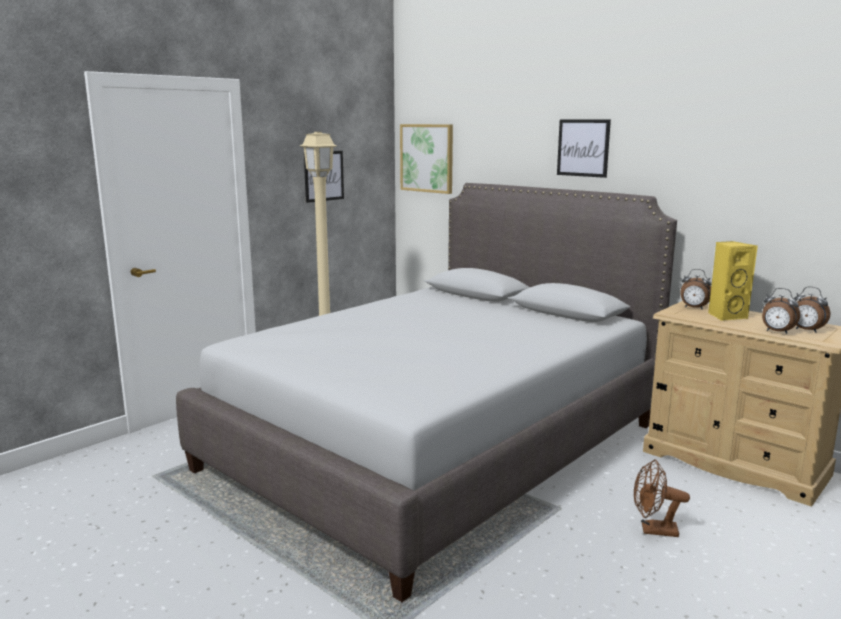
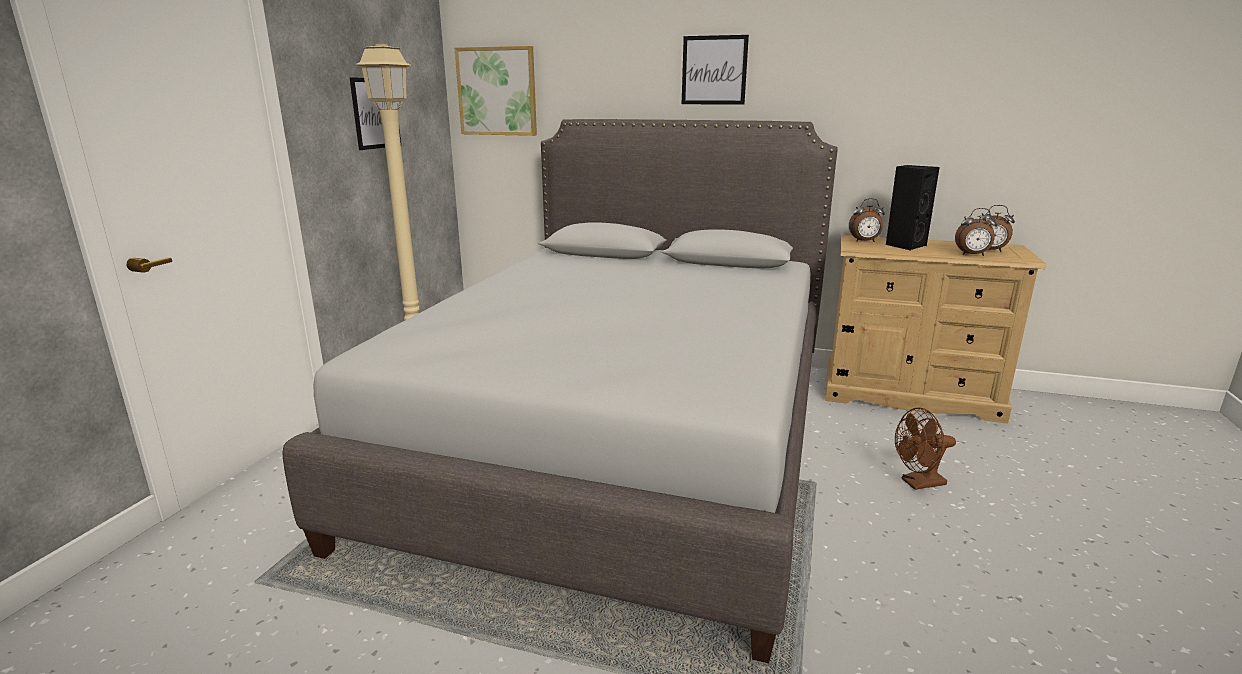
camera: 25 degrees left, 5 degrees up
yellow speaker [708,241,758,321] -> black speaker [886,165,940,251]

